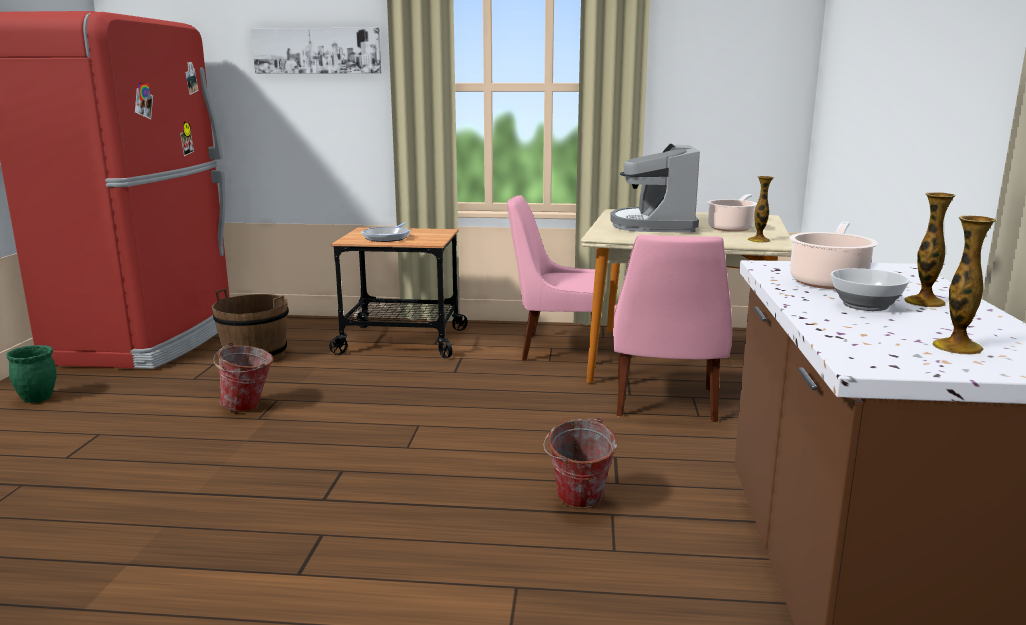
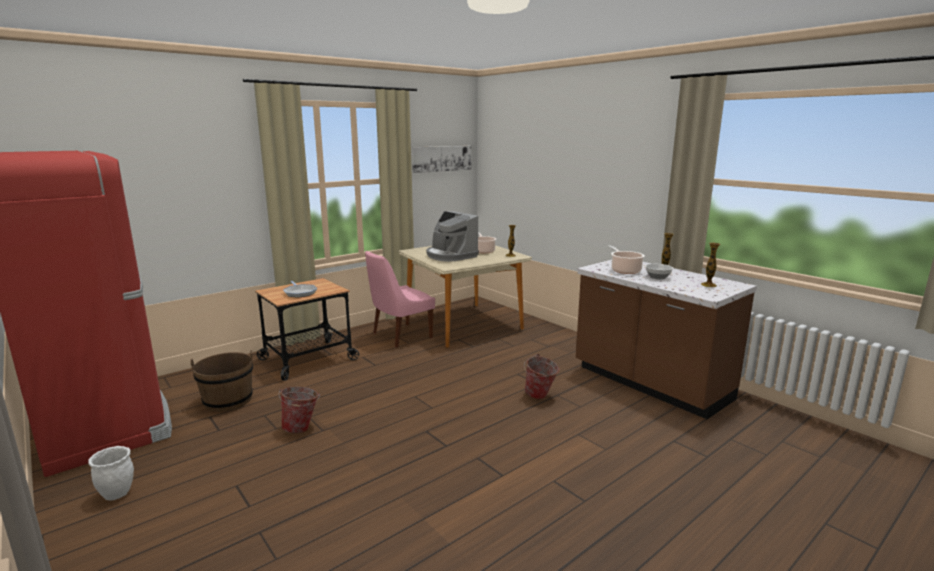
camera: 45 degrees left, 0 degrees up
green planter [6,345,57,403] -> white planter [88,446,134,501]
picture [251,28,381,74] -> picture moved to [412,146,472,173]
pink chair [613,235,732,422] -> none

